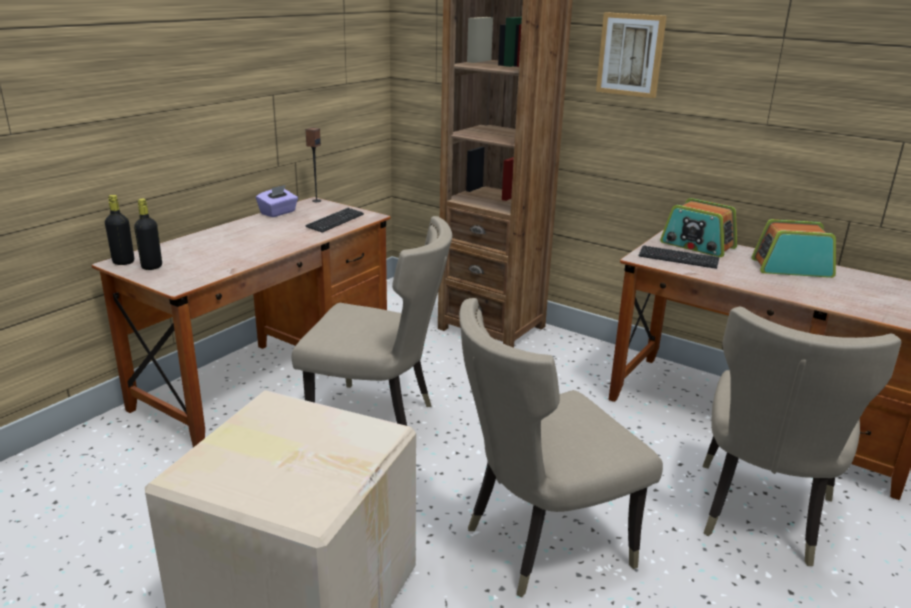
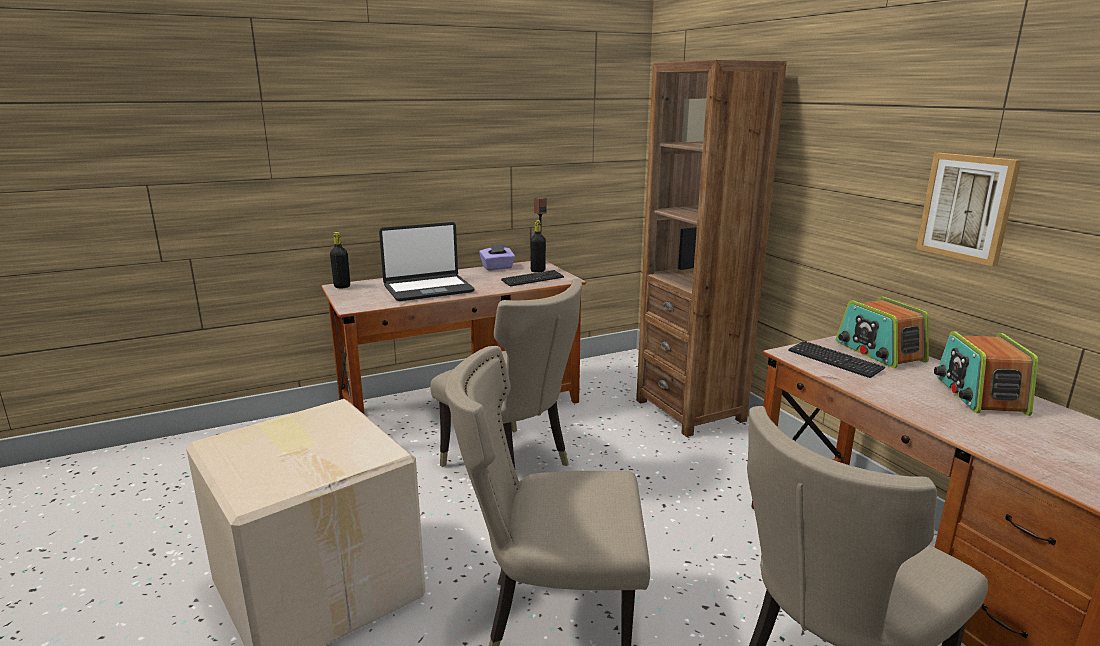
camera: 30 degrees right, 5 degrees down
black bottle [134,199,162,270] -> black bottle moved to [530,220,546,273]
picture [596,12,667,98] -> picture moved to [916,153,1021,266]
radio [751,219,836,278] -> radio turned 120 degrees counterclockwise [934,331,1038,416]
none -> laptop [379,222,475,301]

